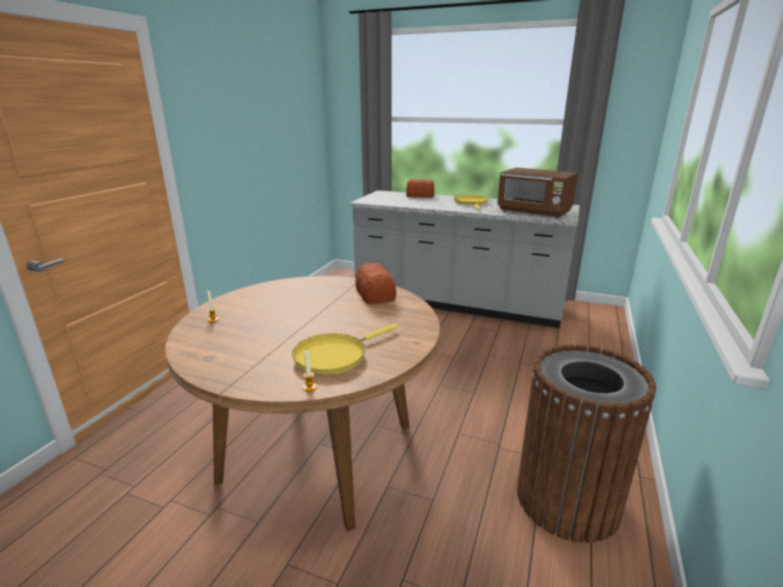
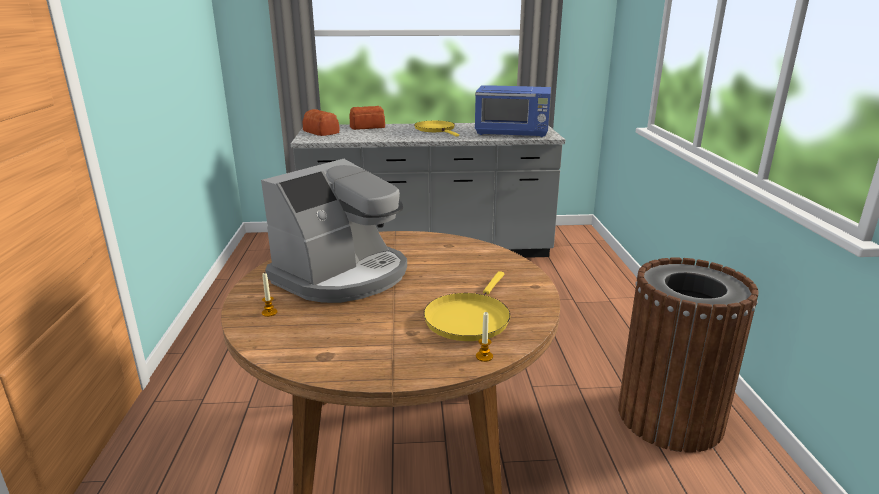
camera: 25 degrees left, 0 degrees up
bread [355,263,396,304] -> bread moved to [303,109,340,136]
brown microwave [497,168,578,218] -> blue microwave [475,85,551,137]
none -> coffee machine [261,159,407,303]

